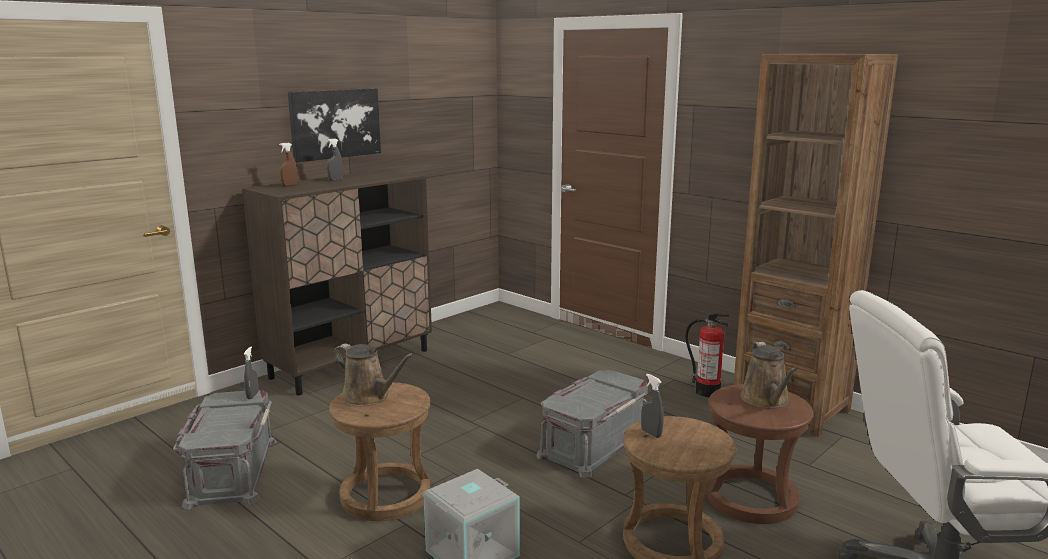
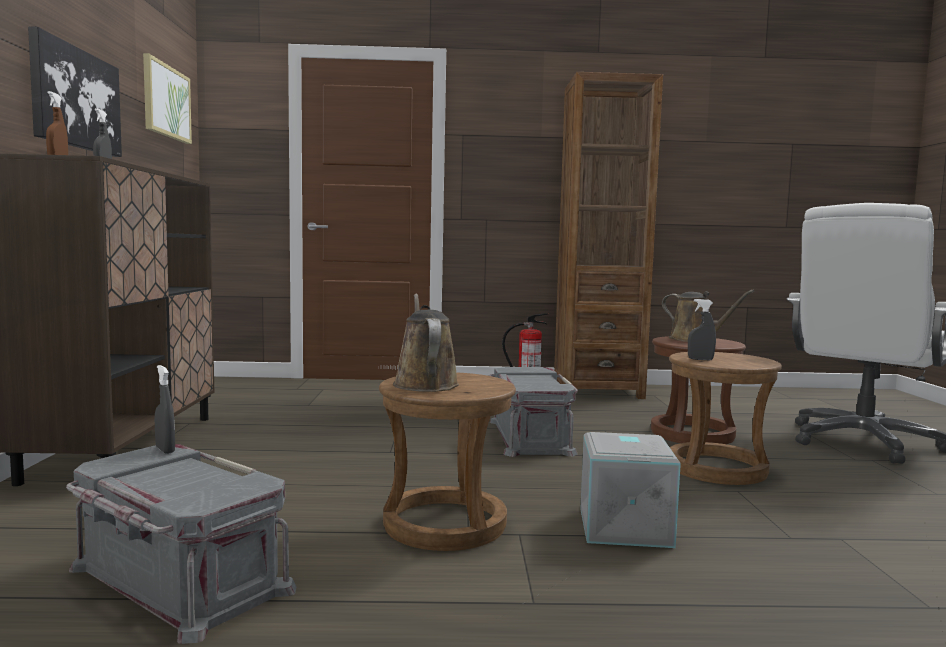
camera: 45 degrees left, 10 degrees down
brown watering can [334,344,414,406] -> brown watering can turned 90 degrees counterclockwise [393,294,459,392]
none -> picture [143,53,192,144]

